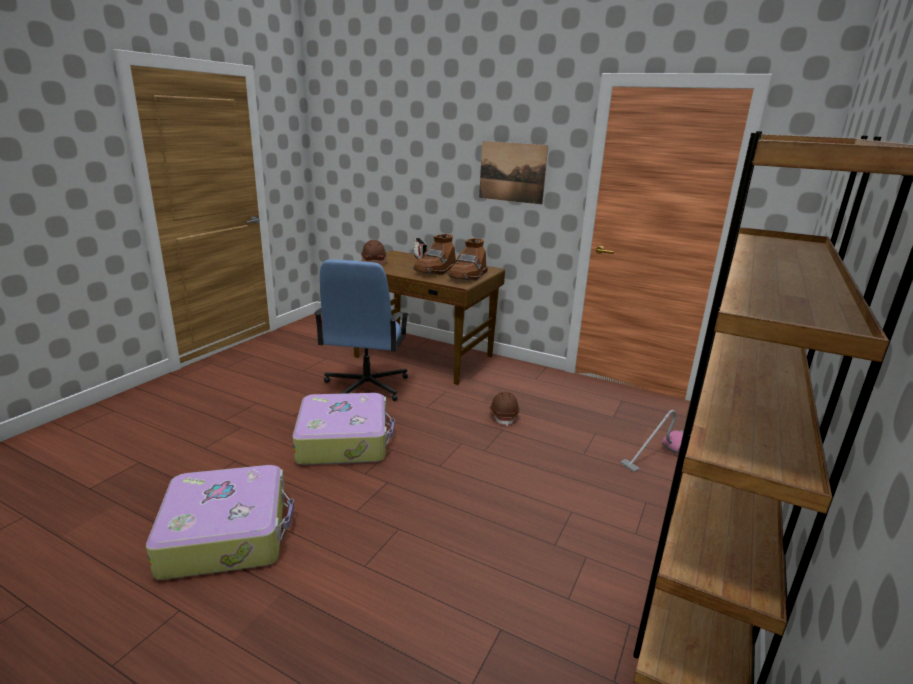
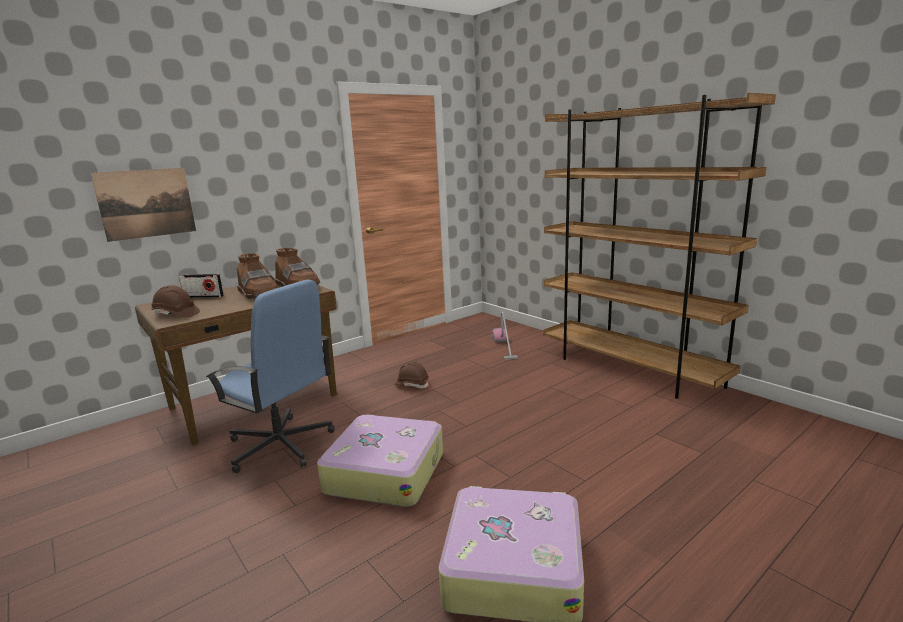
camera: 65 degrees left, 5 degrees down
picture [479,141,548,205] -> picture moved to [91,168,196,242]

